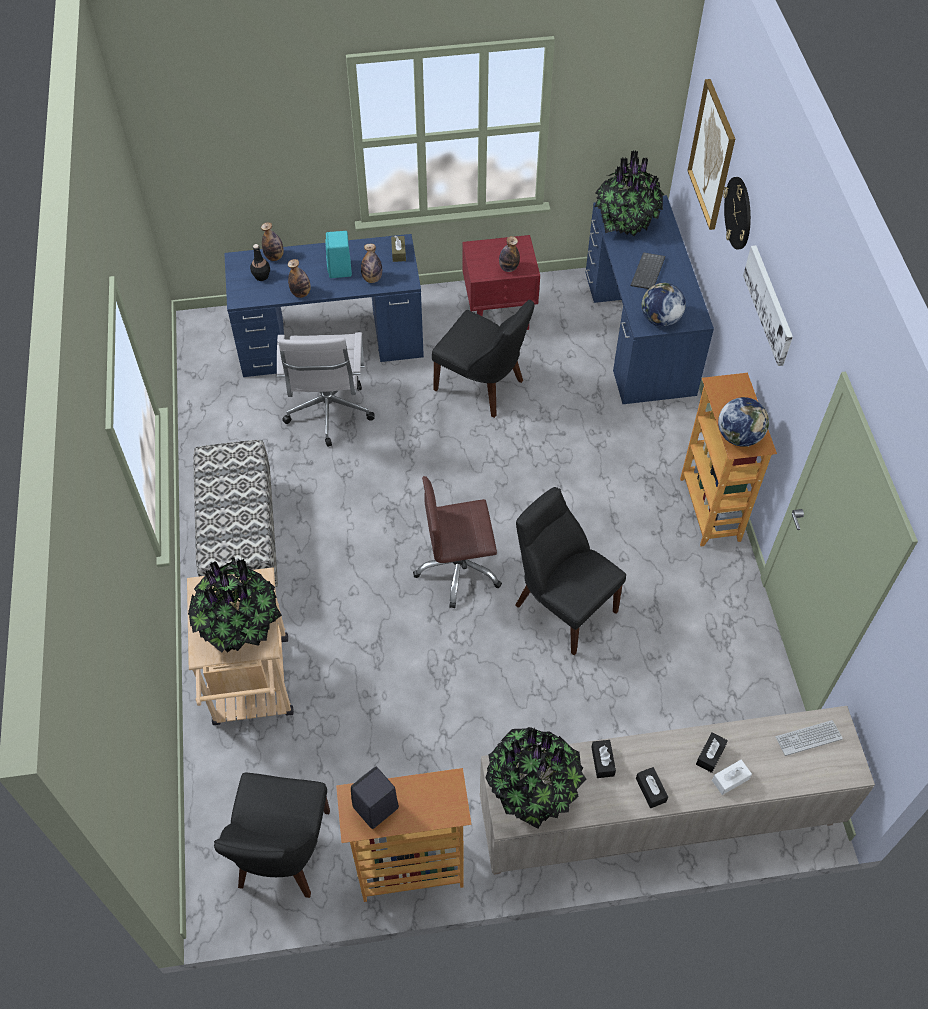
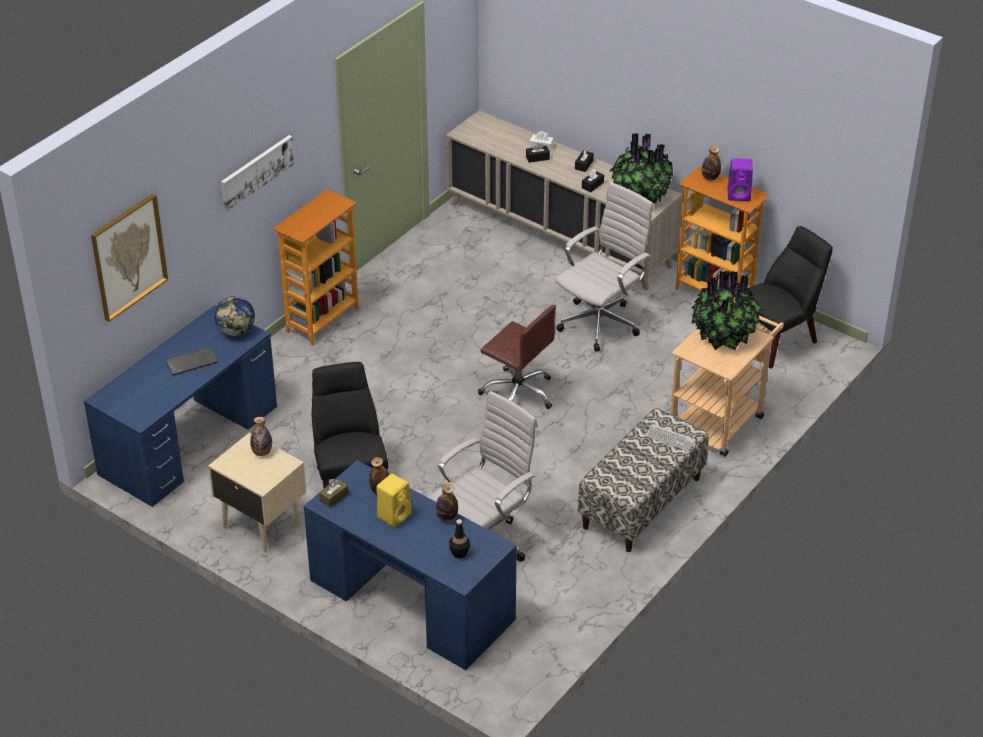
camera: 135 degrees left, 15 degrees down
bottle [261,222,284,261] -> bottle moved to [702,146,721,181]
turquoise speaker [325,231,352,278] -> yellow speaker [376,474,412,527]
black speaker [351,767,399,829] -> purple speaker [728,158,753,201]
red nightstand [462,235,540,330] -> beige nightstand [208,433,306,553]
black chair [516,487,626,655] -> none
potted plant [594,150,664,236] -> none
globe [718,397,769,447] -> none
wall clock [723,177,751,250] -> none
keyboard [775,720,843,756] -> keyboard moved to [645,424,696,451]
none -> white office chair [555,182,653,352]

